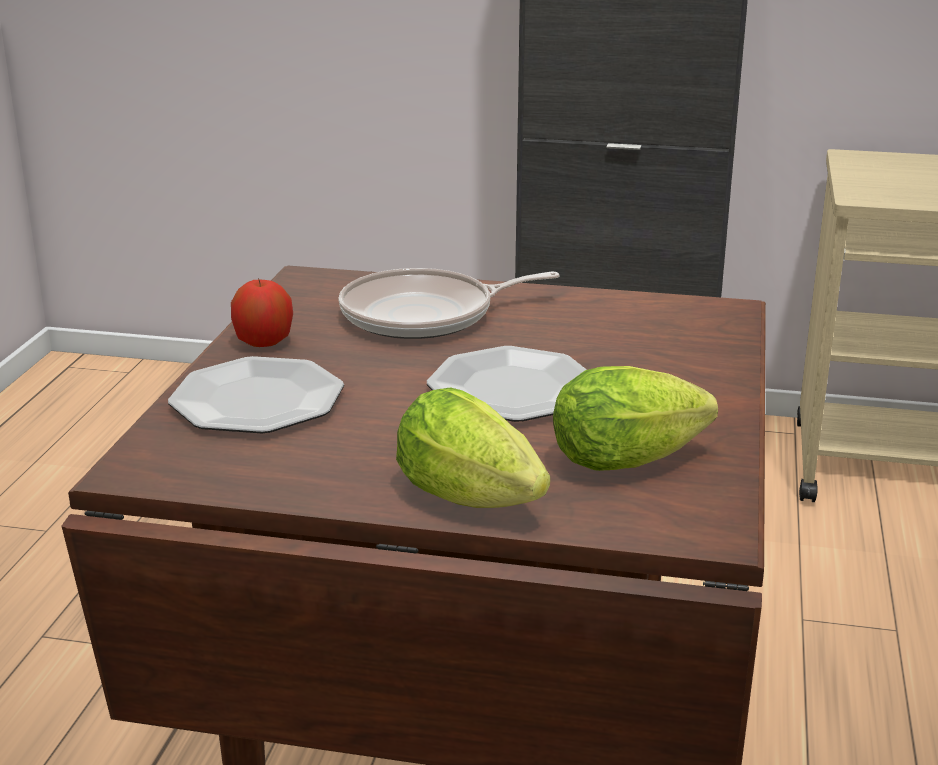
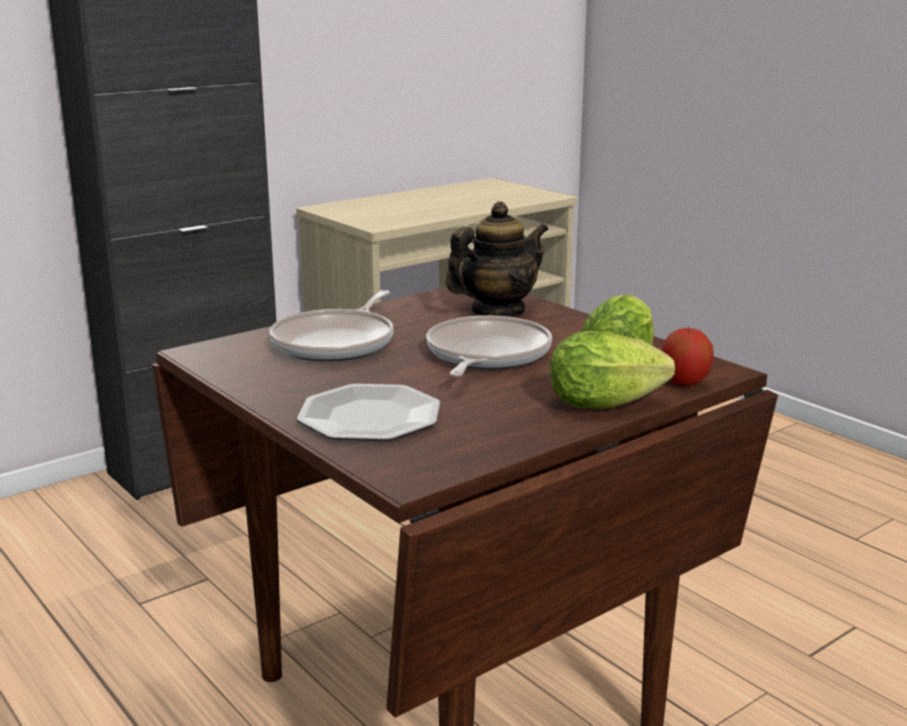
camera: 50 degrees left, 5 degrees down
apple [231,280,293,347] -> apple moved to [661,328,714,386]
plate [427,346,587,422] -> frying pan [426,315,552,377]
none -> teapot [446,201,549,317]

